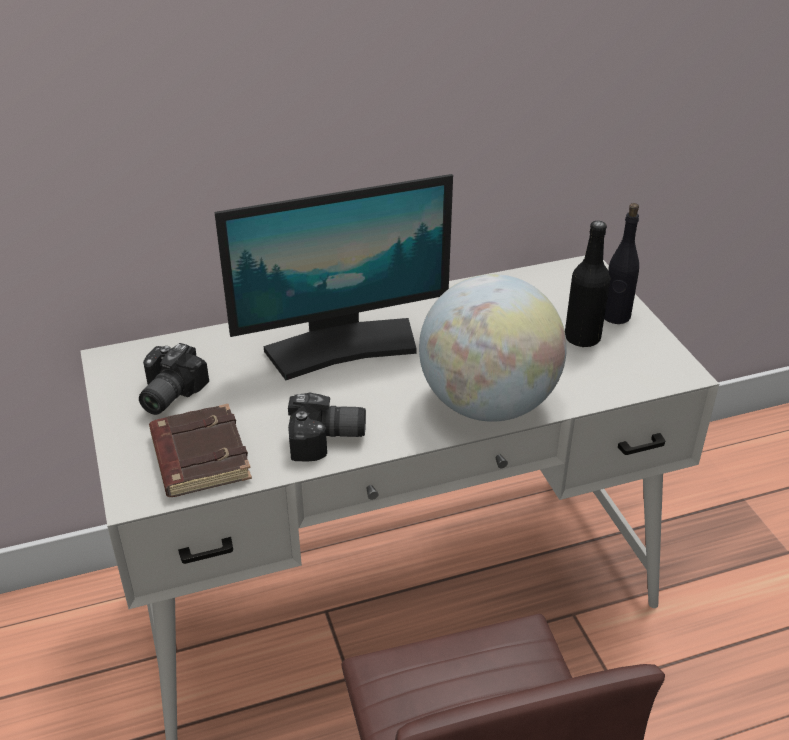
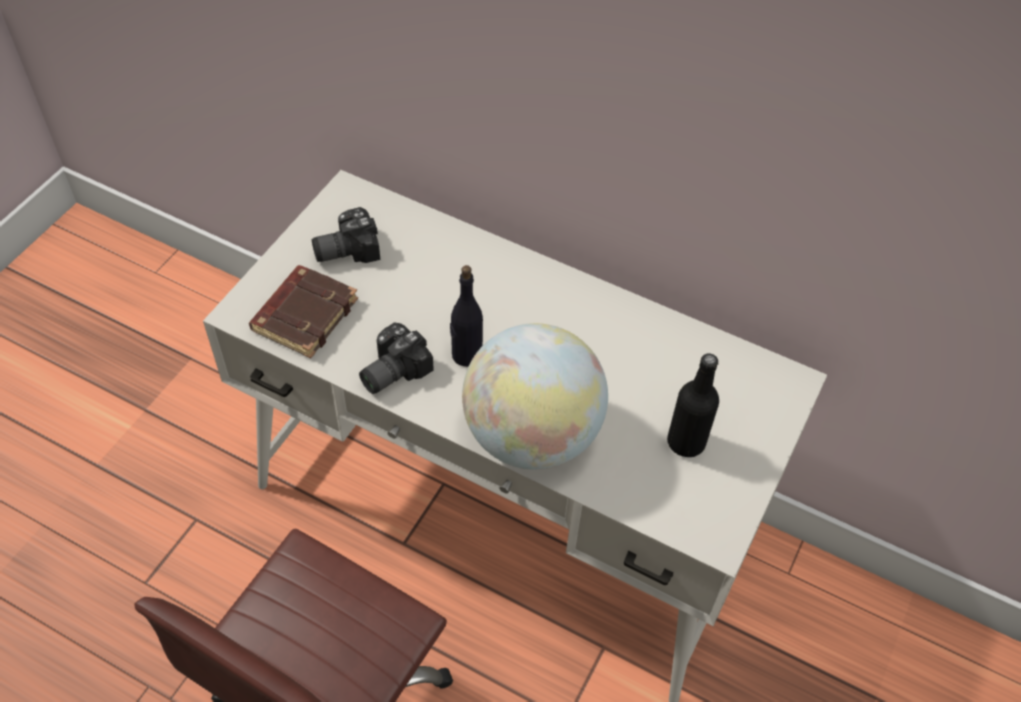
camera: 45 degrees right, 15 degrees up
monitor [214,174,453,380] -> none
camera [288,392,366,461] -> camera turned 90 degrees clockwise [359,323,434,394]
black bottle [604,203,639,324] -> black bottle moved to [450,265,483,367]

